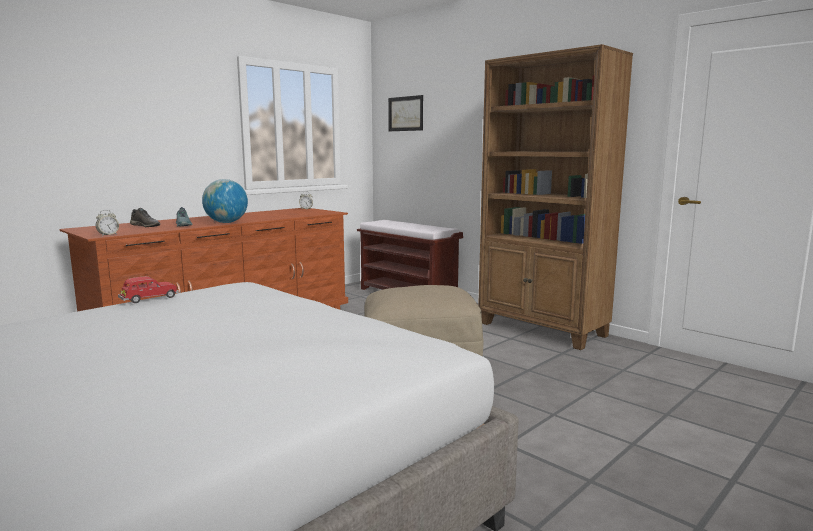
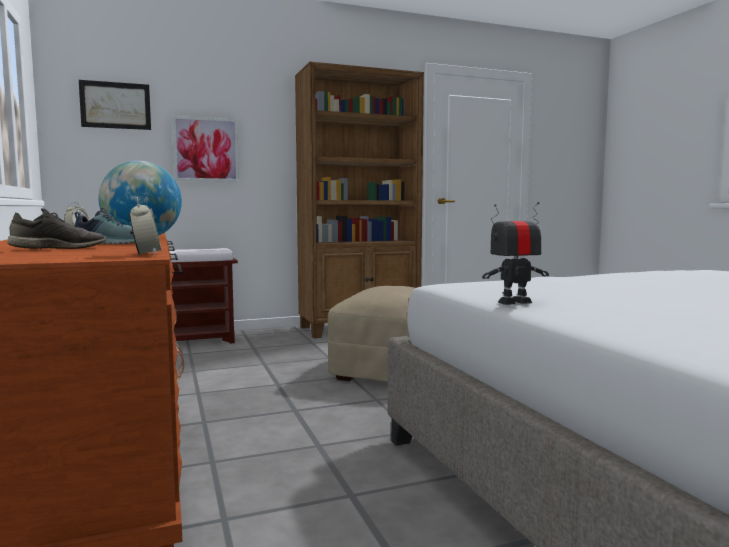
camera: 65 degrees left, 5 degrees down
red toy car [118,276,179,303] -> toy robot [482,202,549,305]
none -> picture [172,116,239,182]

